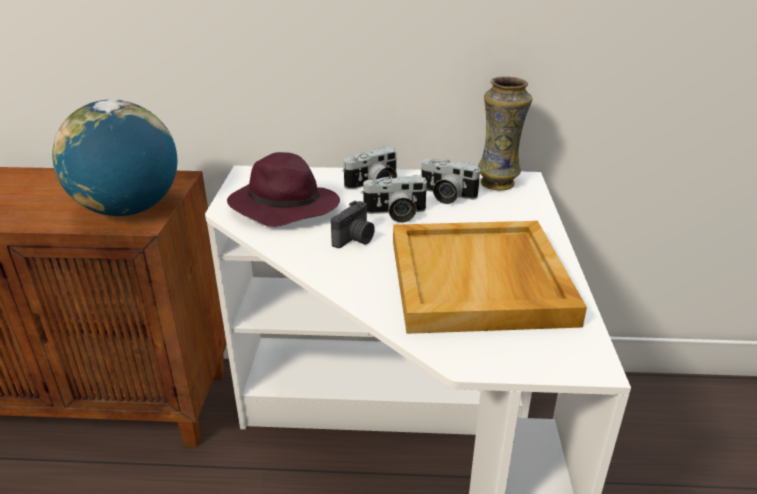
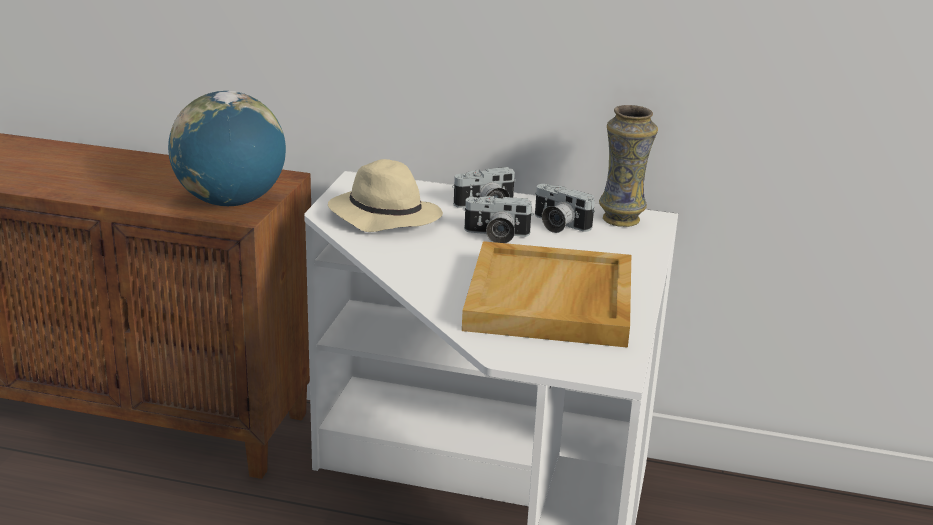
camera: 10 degrees right, 5 degrees down
purple hat [227,152,340,227] -> beige hat [328,159,443,232]
camera [331,201,375,248] -> none

